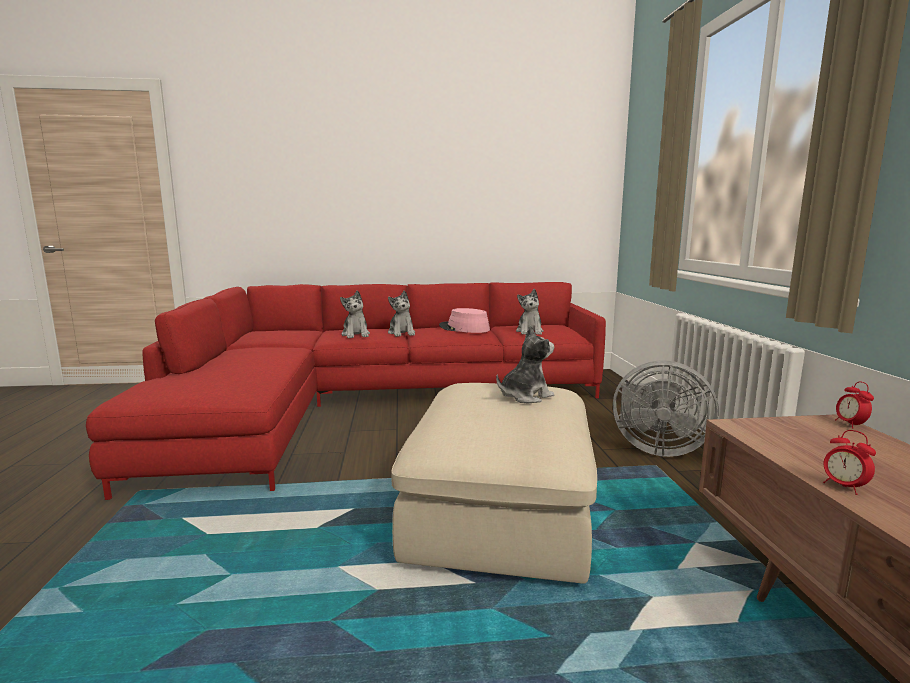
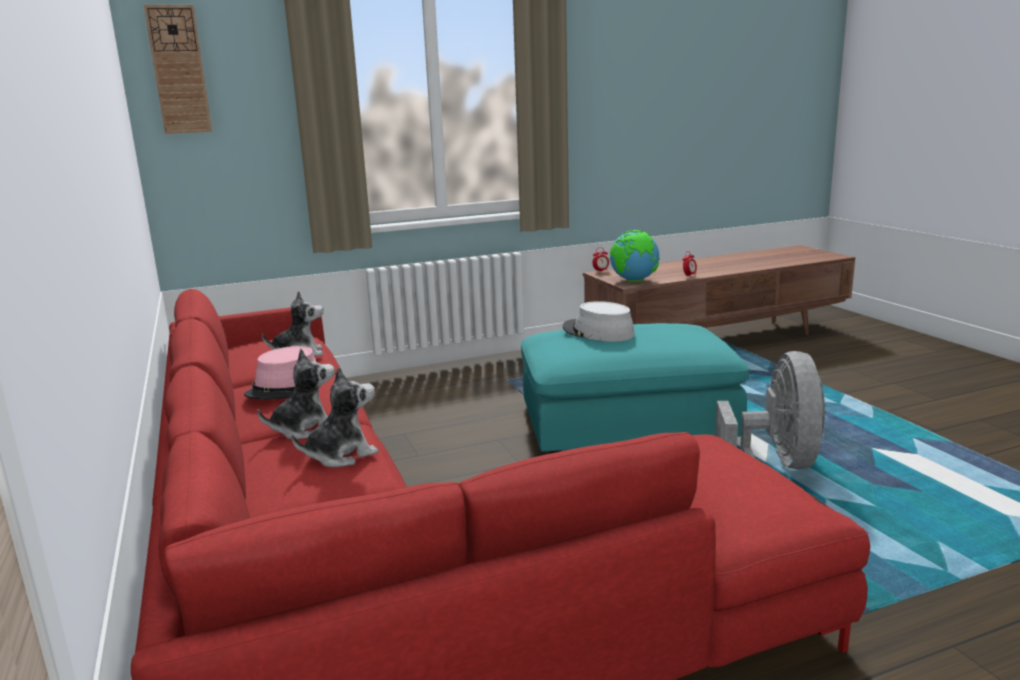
camera: 105 degrees left, 5 degrees up
beige ottoman [391,383,597,584] -> turquoise ottoman [521,323,749,454]
plush toy [496,326,554,403] -> grey hat [563,301,635,342]
grey fan [613,361,719,457] -> grey fan moved to [715,351,826,469]
none -> wall clock [144,5,212,134]
none -> globe [609,230,660,282]

